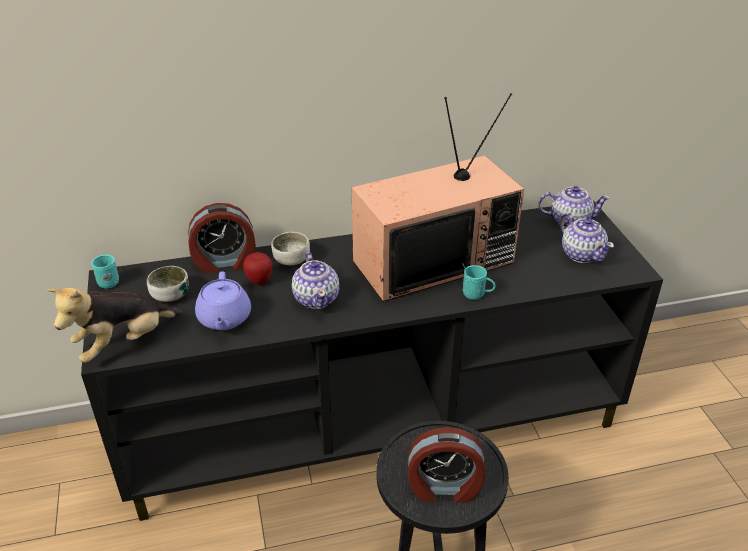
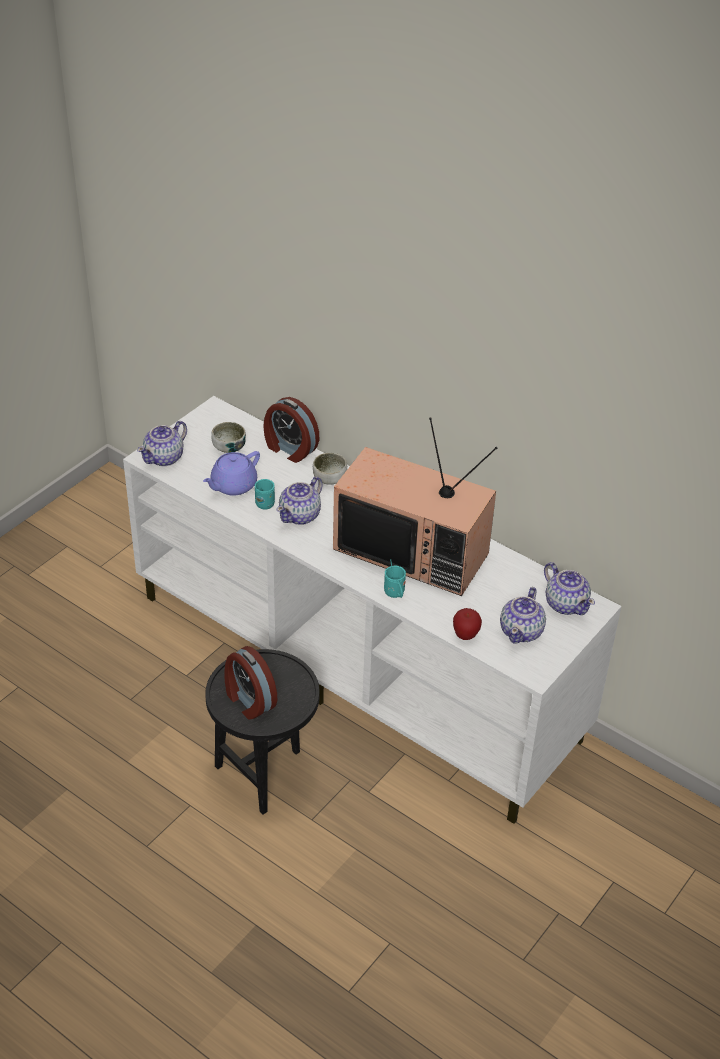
camera: 50 degrees right, 5 degrees up
plush toy [47,288,182,363] -> teapot [137,421,187,466]
black tv stand [81,200,663,521] -> white tv stand [123,396,622,824]
turquoise mug [91,255,119,289] -> turquoise mug moved to [255,479,275,510]
apple [243,252,273,285] -> apple moved to [453,608,482,640]

